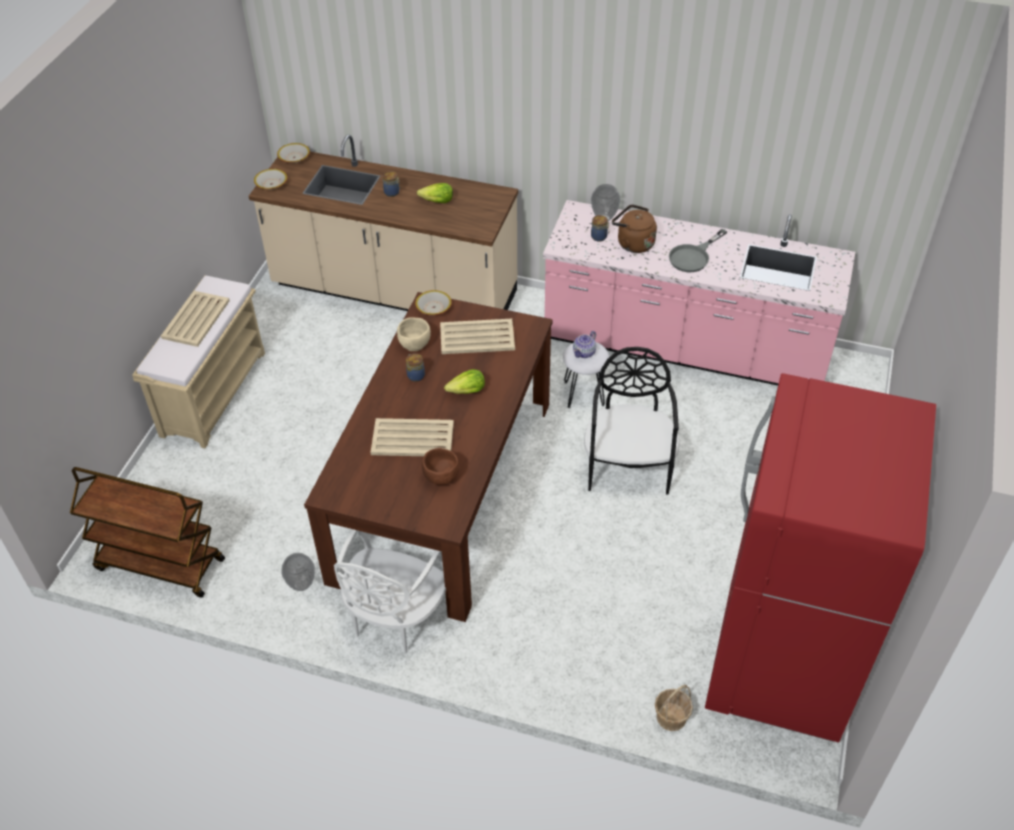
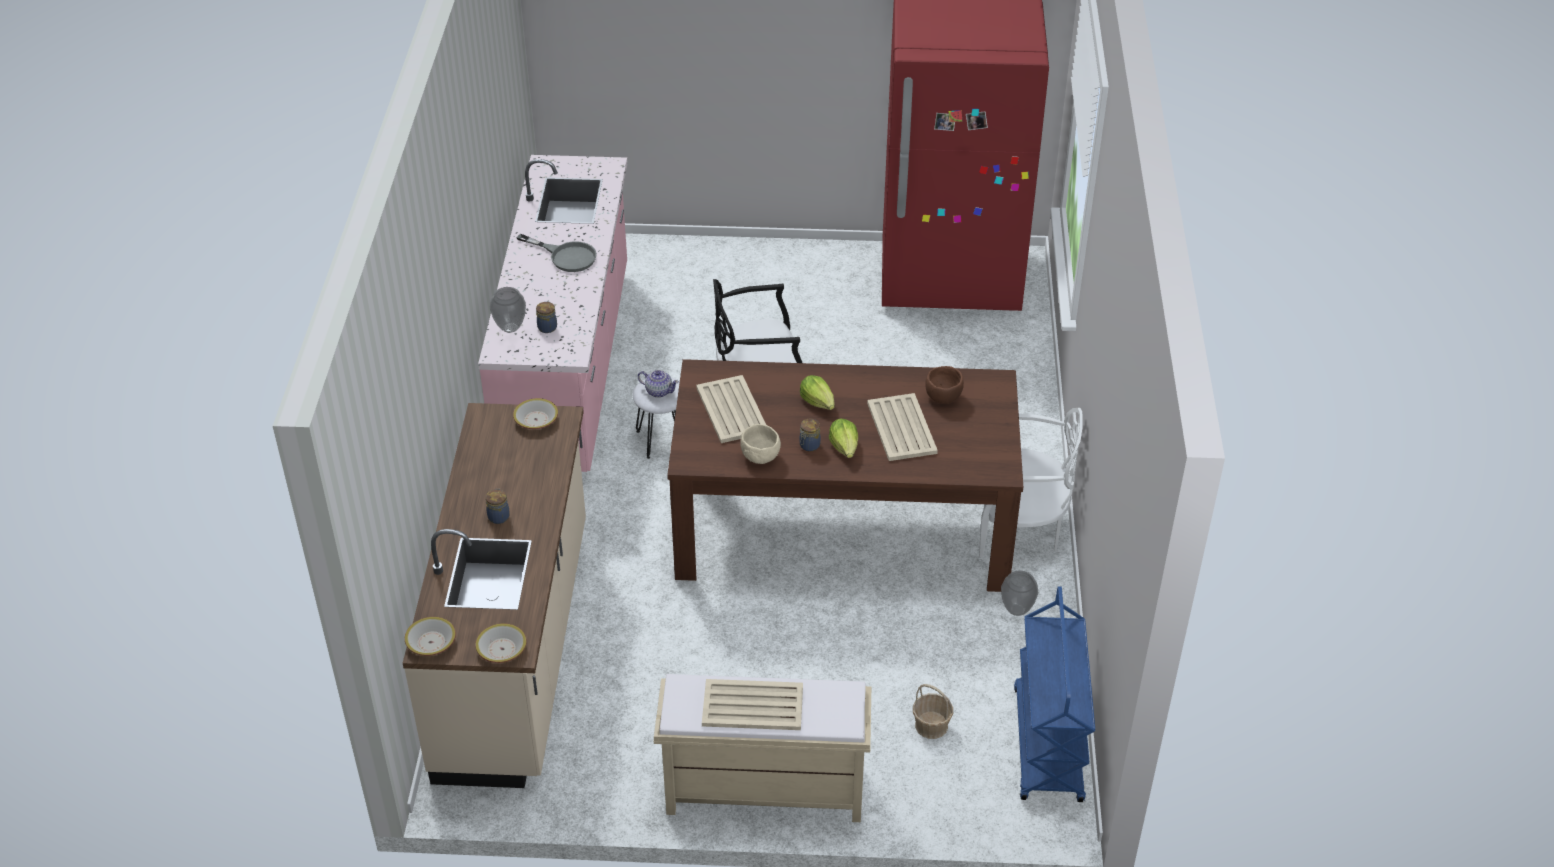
camera: 105 degrees left, 5 degrees down
brown cart [70,467,225,598] -> blue cart [1014,586,1095,802]
bowl [415,290,452,315] -> bowl moved to [513,398,558,429]
lettuce [417,183,453,203] -> lettuce moved to [829,419,858,458]
brown kettle [612,204,657,253] -> none
basket [655,685,693,731] -> basket moved to [913,684,953,739]

